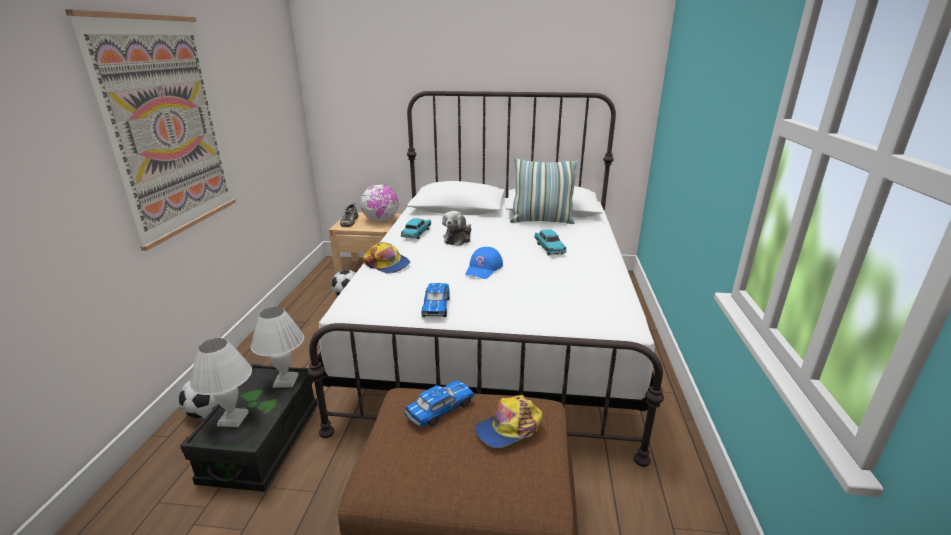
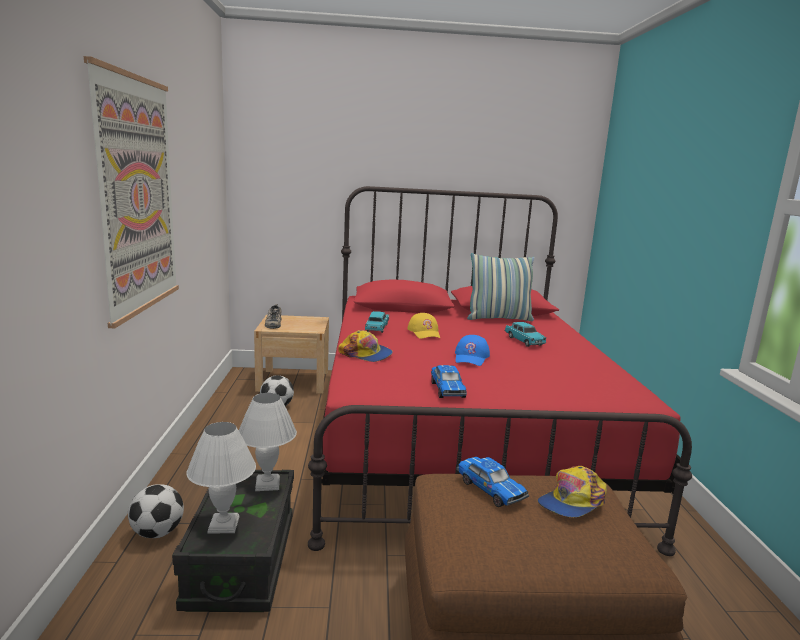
camera: 10 degrees left, 10 degrees down
white bed [308,91,664,467] -> red bed [308,186,692,556]
globe [360,184,398,222] -> none
toy car [404,380,474,427] -> toy car turned 105 degrees clockwise [456,457,529,507]
plush toy [442,211,471,246] -> yellow cap [408,313,440,339]

